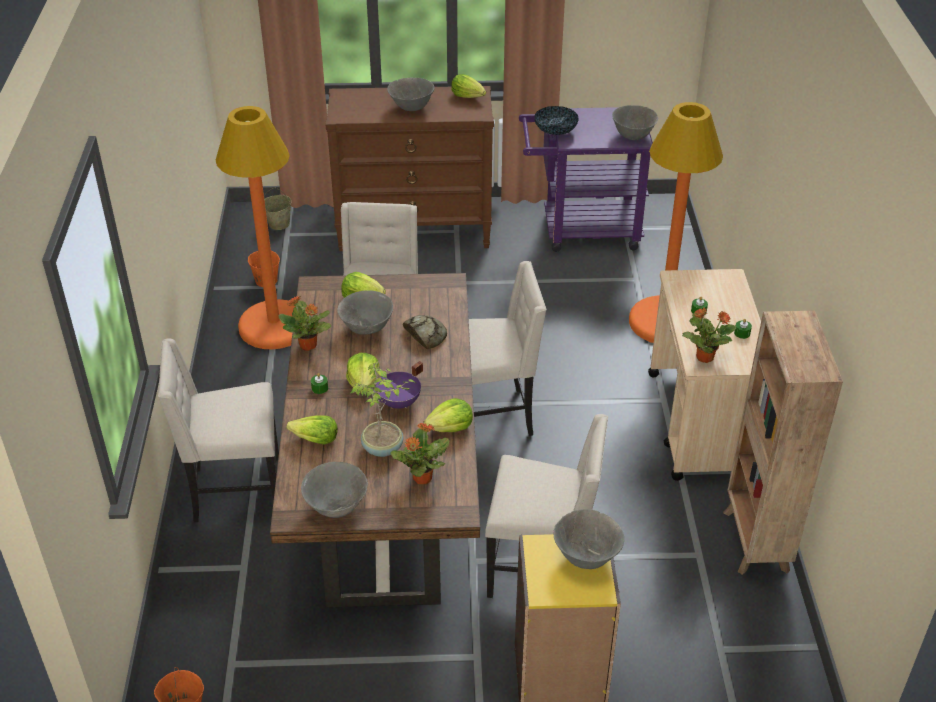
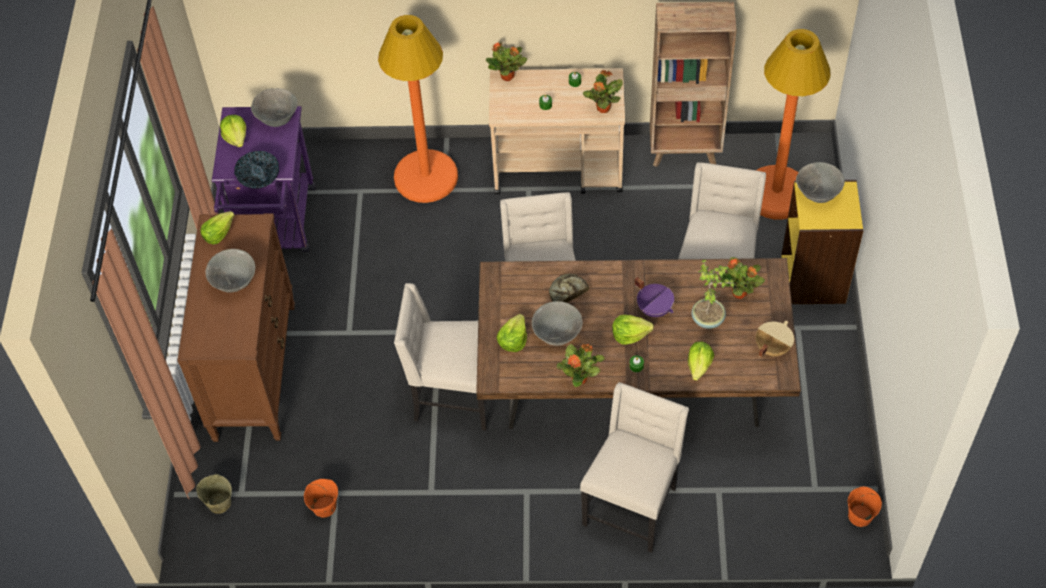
camera: 85 degrees left, 15 degrees up
beige chair [158,338,279,522] -> beige chair turned 150 degrees counterclockwise [580,382,689,553]
orange floor lamp [216,106,295,349] -> orange floor lamp moved to [757,29,831,220]
grey bowl [301,462,368,518] -> beige cooking pot [756,321,794,358]
lettuce [424,398,473,432] -> lettuce moved to [220,115,246,147]
none -> potted plant [486,42,527,81]

